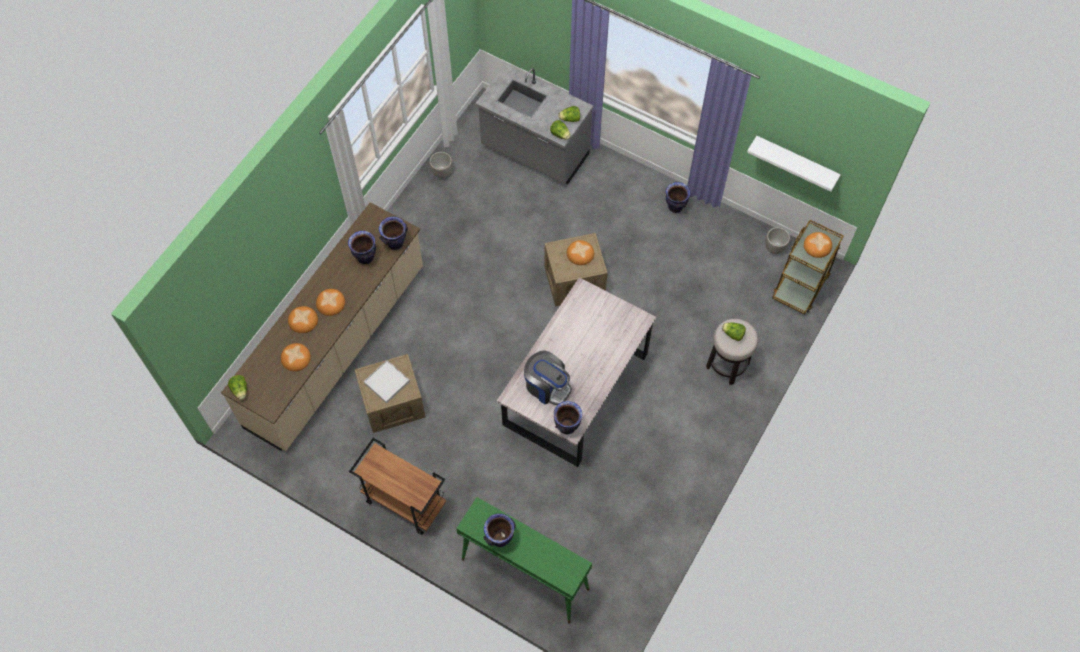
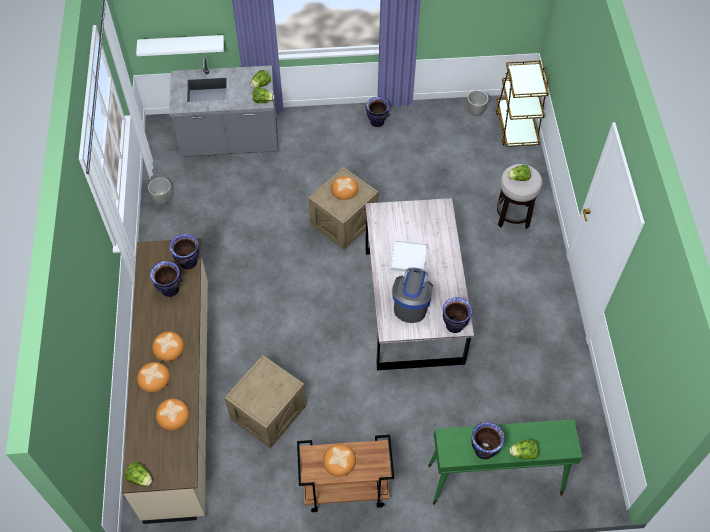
camera: 35 degrees left, 5 degrees down
white tray [364,360,410,403] -> white tray moved to [391,240,427,272]
coffee machine [524,351,572,405] -> coffee machine turned 75 degrees counterclockwise [392,267,433,323]
white shelf [747,136,841,192] -> white shelf moved to [136,35,224,56]
bread [804,232,832,258] -> bread moved to [323,444,356,477]
none -> lettuce [509,439,538,459]

